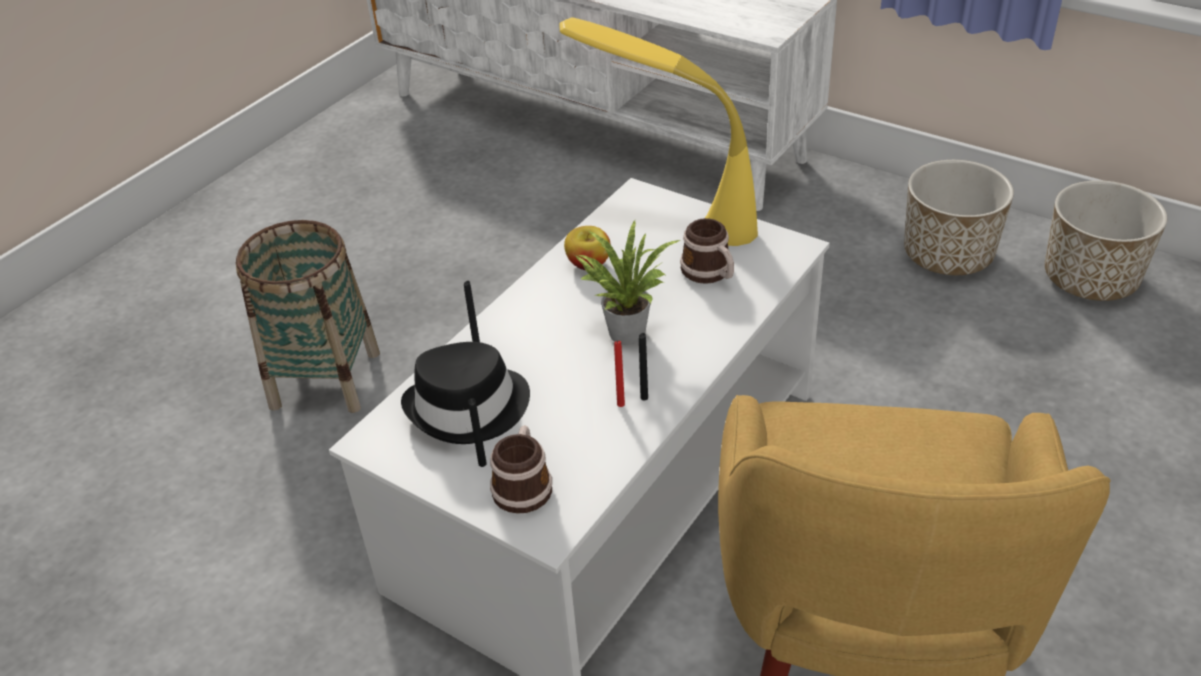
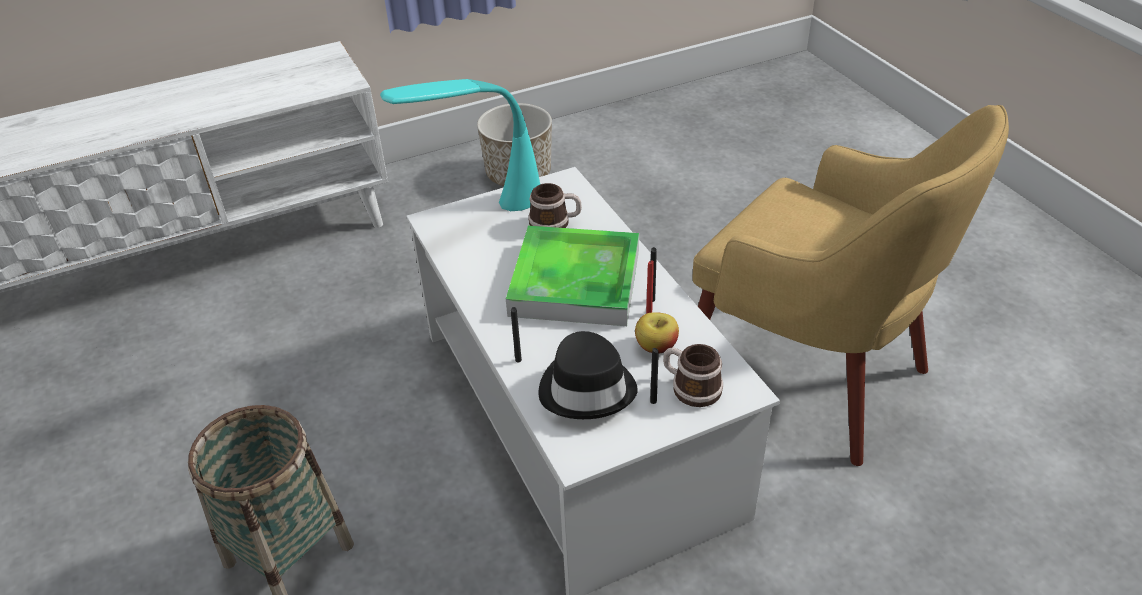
camera: 60 degrees left, 0 degrees up
yellow table lamp [559,17,758,246] -> turquoise table lamp [380,79,540,211]
apple [564,226,611,270] -> apple moved to [635,312,679,353]
potted plant [575,220,680,345] -> tray [506,226,639,326]
planter [1045,180,1167,301] -> none

